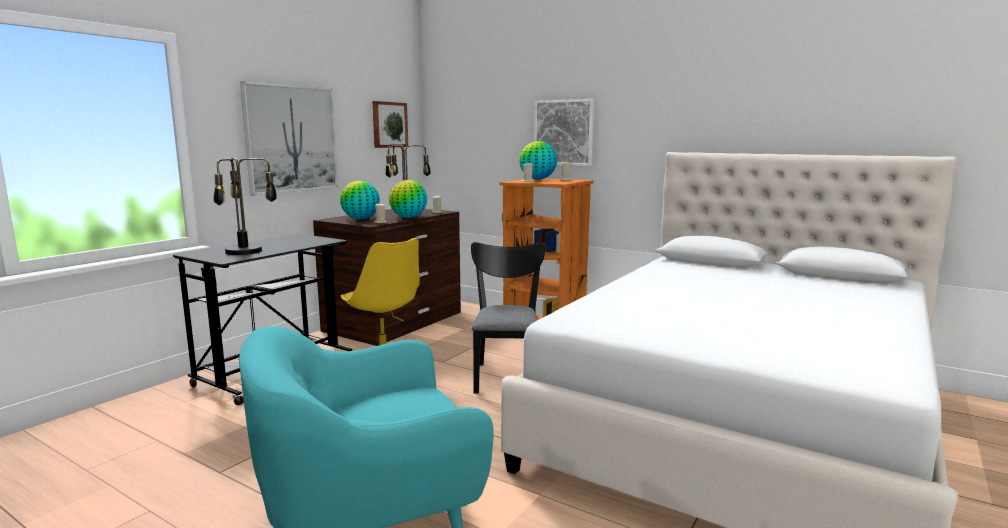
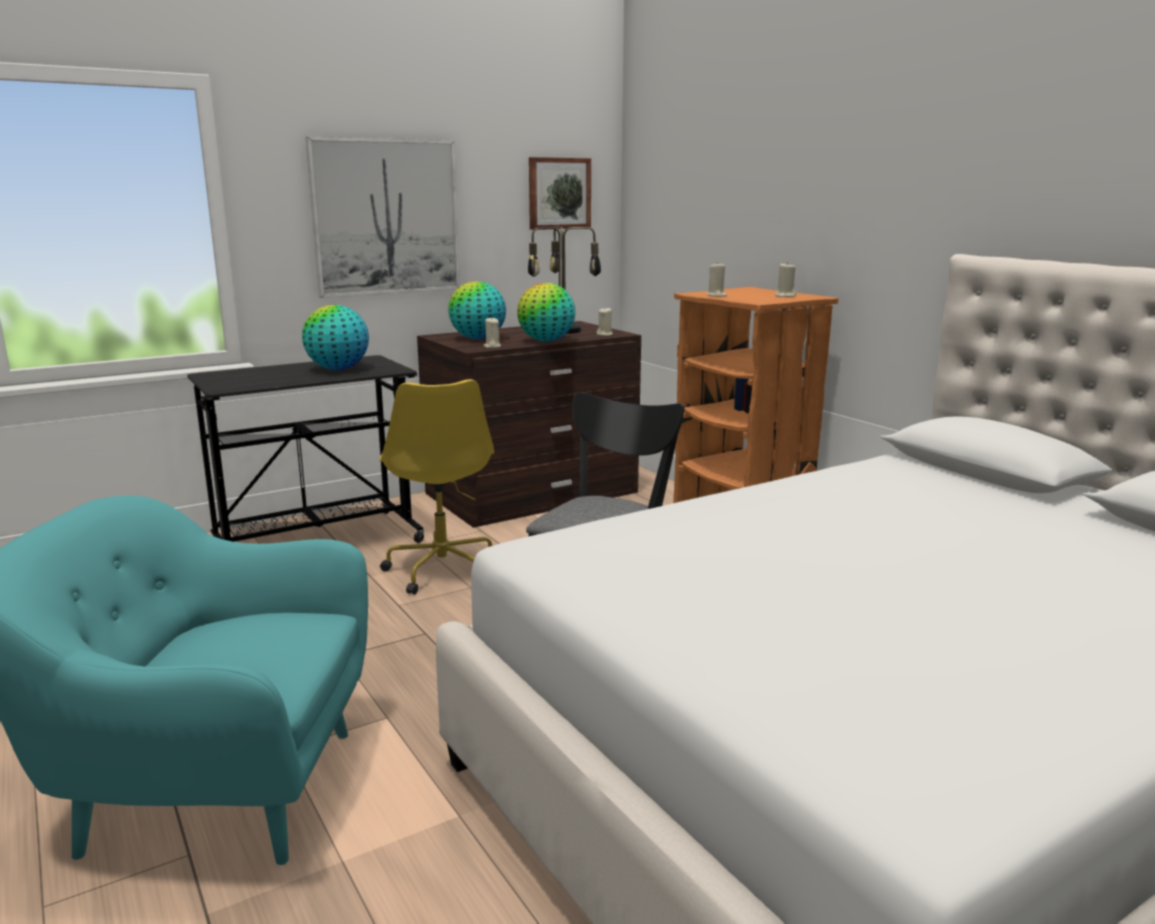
camera: 25 degrees right, 5 degrees up
table lamp [214,158,277,255] -> none
globe [519,141,557,180] -> globe moved to [302,305,369,370]
picture [534,99,594,166] -> none

